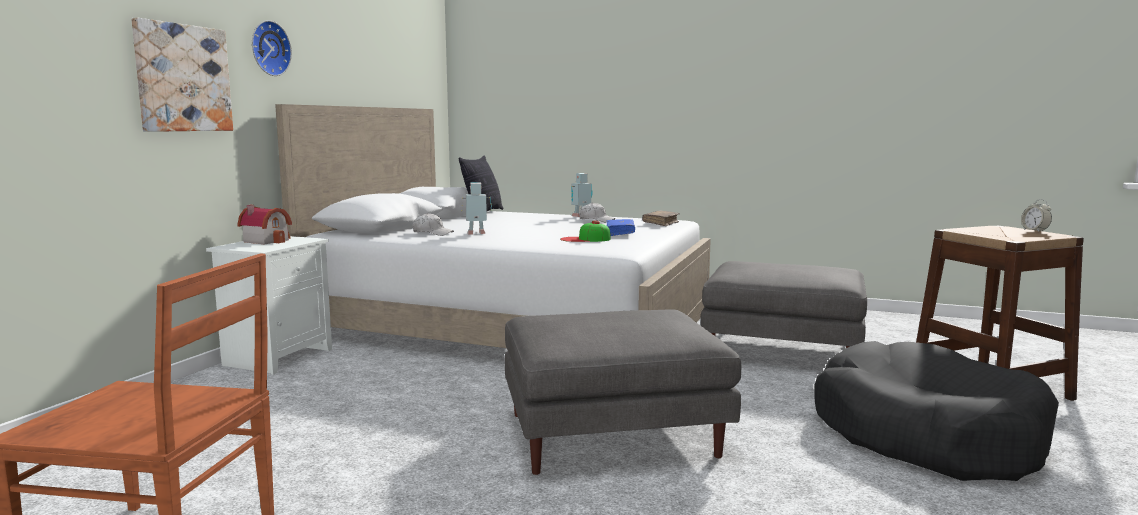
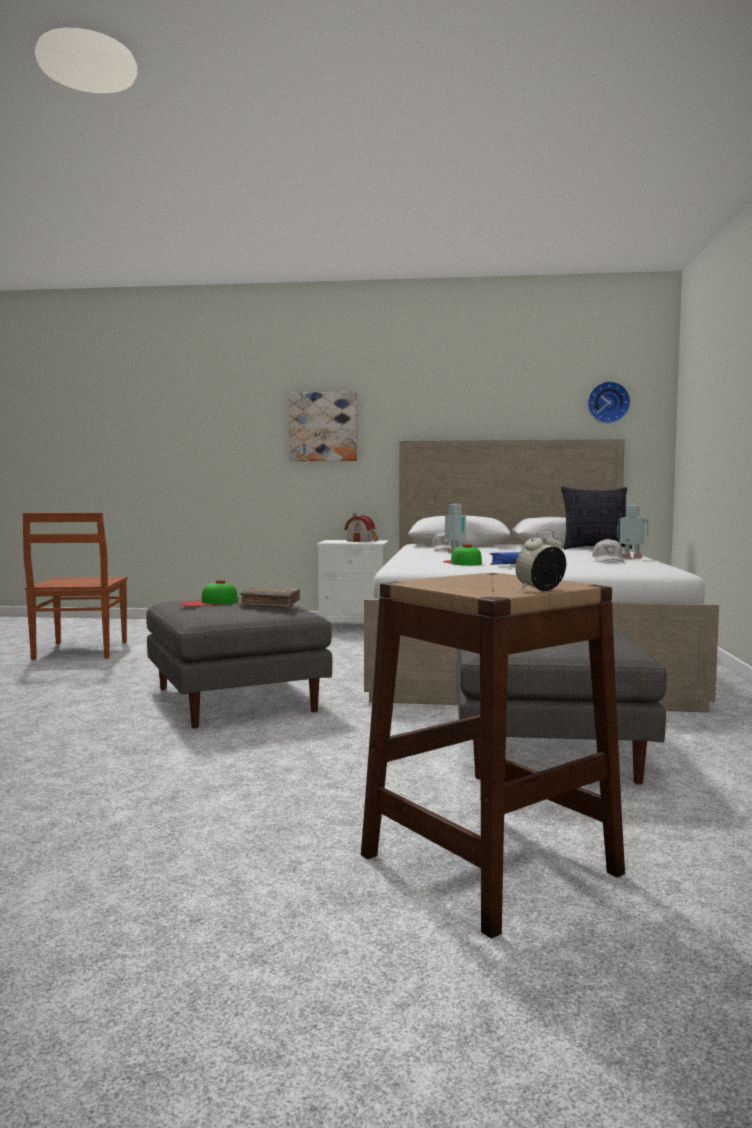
camera: 75 degrees right, 5 degrees down
wall clock [252,20,292,76] -> wall clock moved to [588,381,631,424]
brown book [642,211,680,226] -> brown book moved to [239,588,300,608]
black dog bed [814,341,1059,481] -> none
none -> cap [180,580,238,607]

